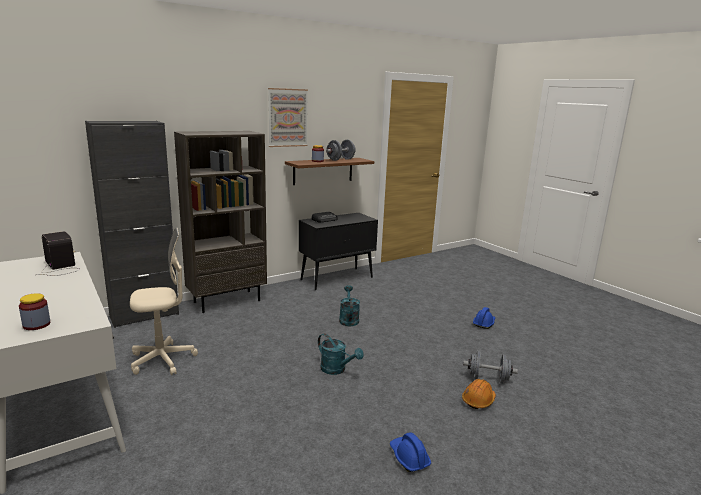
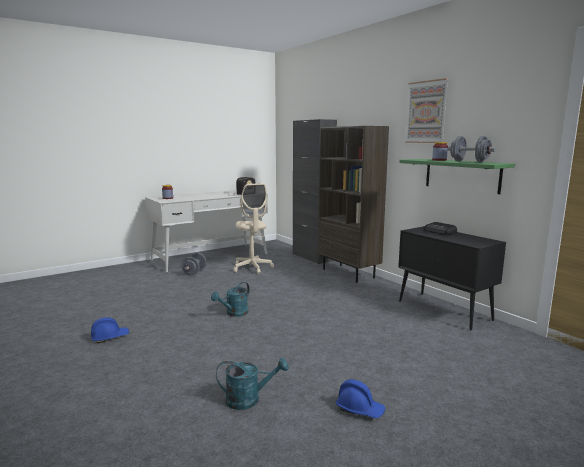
camera: 90 degrees right, 5 degrees down
brown shelf [285,158,374,185] -> green shelf [399,159,515,194]
turquoise watering can [339,285,360,326] -> turquoise watering can moved to [216,358,289,410]
orange hard hat [462,379,496,409] -> none
grey dumbbell [463,351,518,384] -> grey dumbbell moved to [182,253,207,275]

